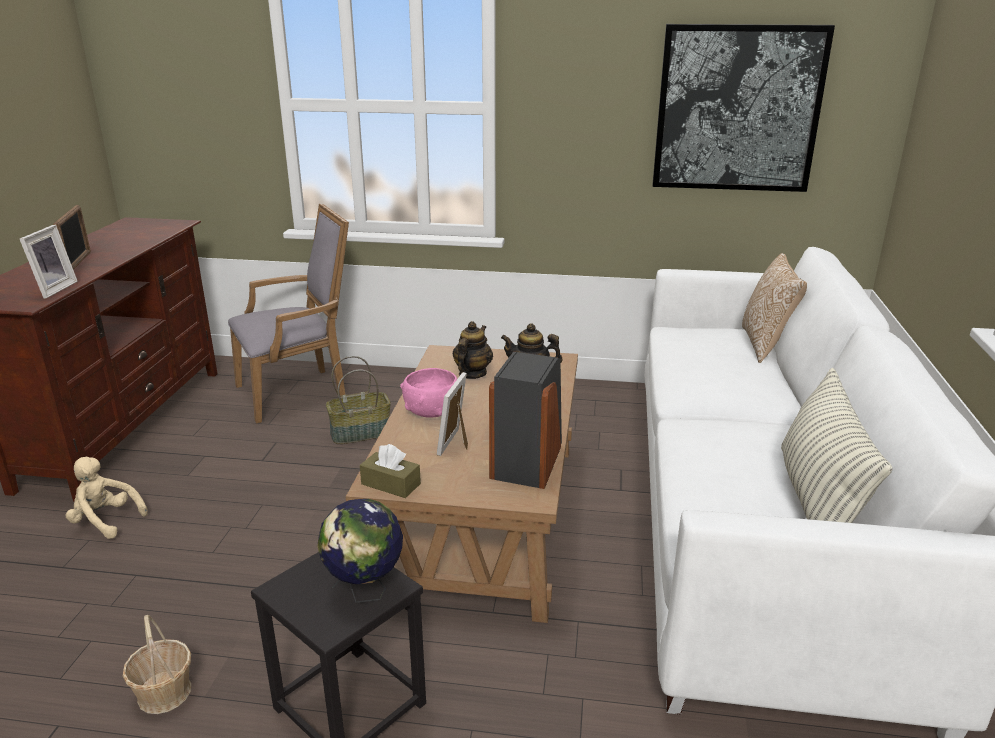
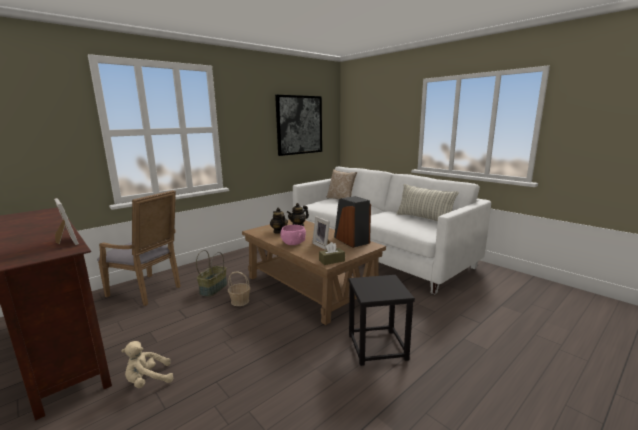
camera: 50 degrees left, 10 degrees down
picture frame [53,205,91,270] -> none
basket [123,615,191,714] -> basket moved to [228,272,251,306]
grey armchair [228,203,349,423] -> grey armchair turned 105 degrees clockwise [97,190,181,306]
globe [317,499,403,603] -> none

